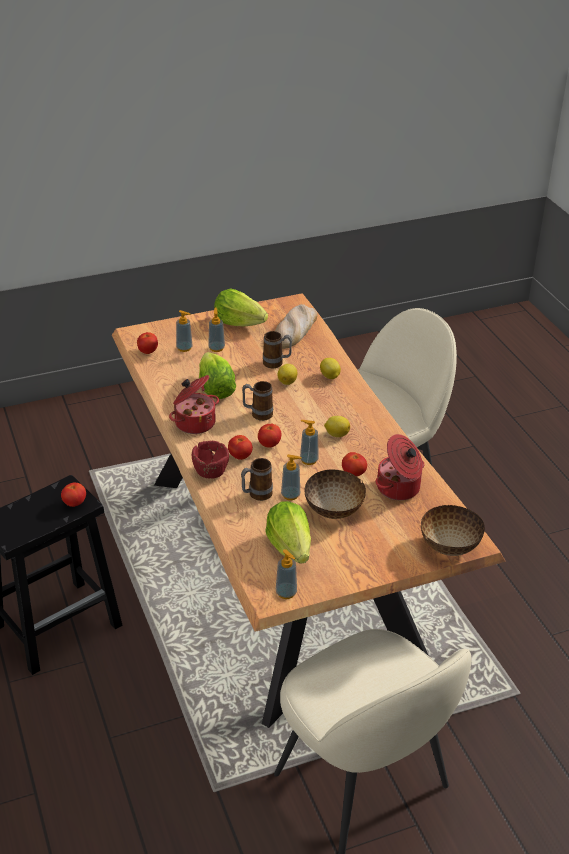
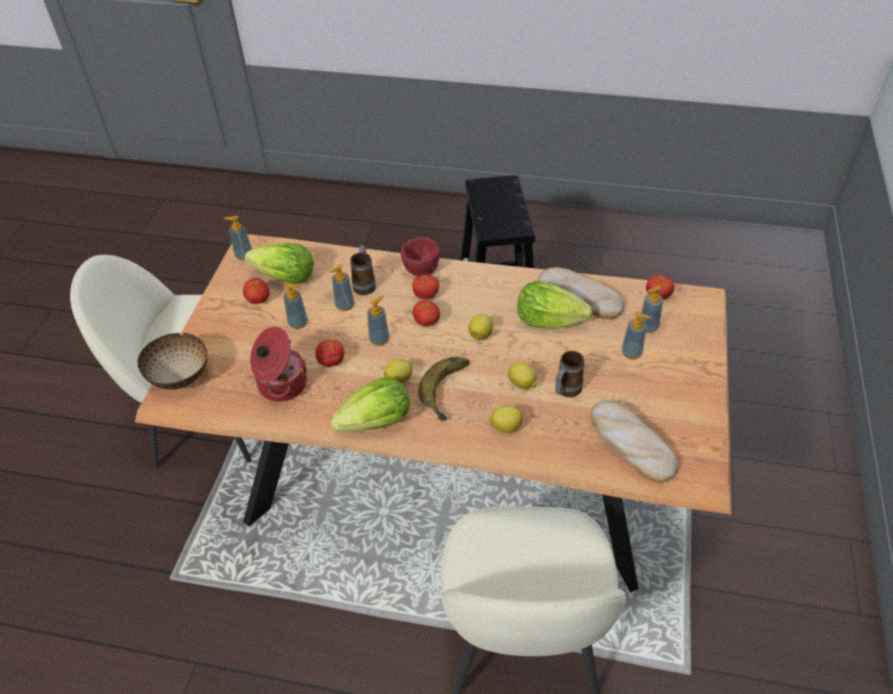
camera: 125 degrees right, 10 degrees up
tomato [61,482,86,507] -> tomato moved to [243,278,270,304]
cooking pot [169,375,219,434] -> none
lettuce [214,288,268,326] -> lettuce moved to [330,378,410,432]
mug [242,381,273,421] -> lemon [468,314,493,340]
bowl [305,470,366,519] -> soap dispenser [283,283,308,329]
none -> banana [418,357,469,421]
none -> bread [538,267,624,319]

